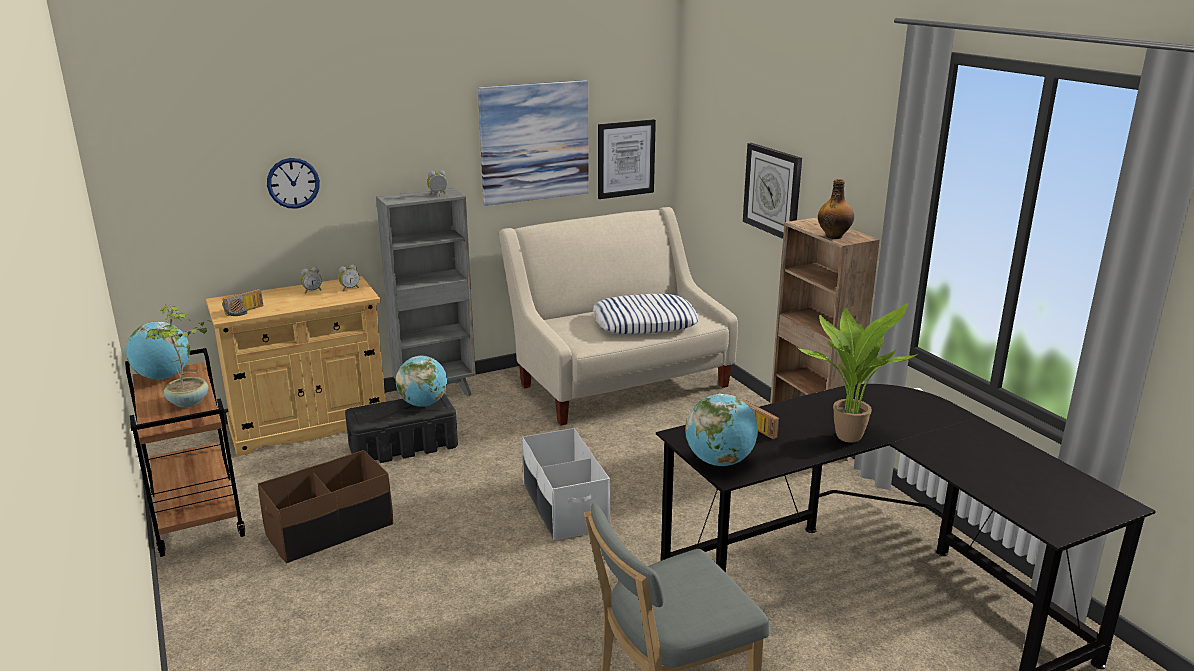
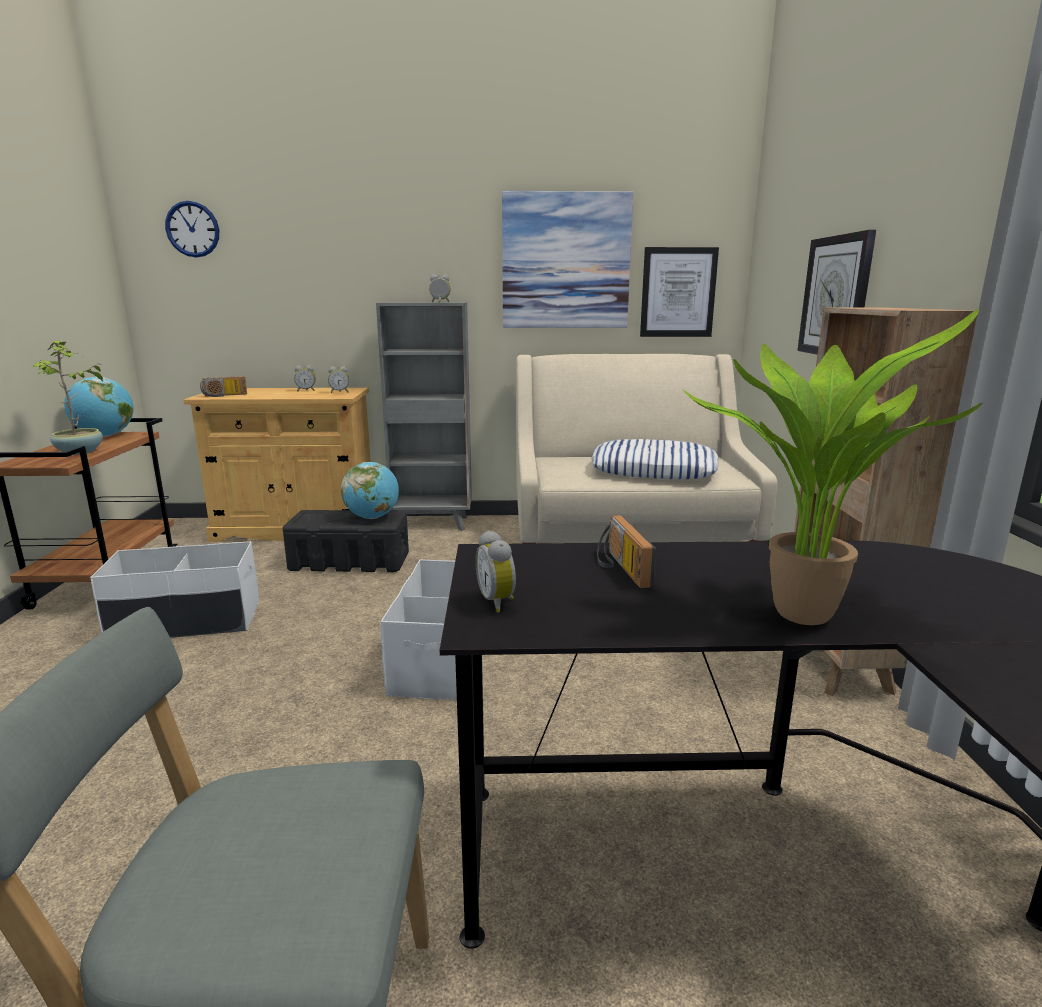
camera: 25 degrees right, 5 degrees down
brown storage box [258,450,393,563] -> white storage box [90,541,259,638]
wall clock [267,158,320,209] -> wall clock moved to [165,201,219,257]
globe [685,394,758,466] -> alarm clock [475,530,516,613]
bottle [818,179,854,239] -> none

